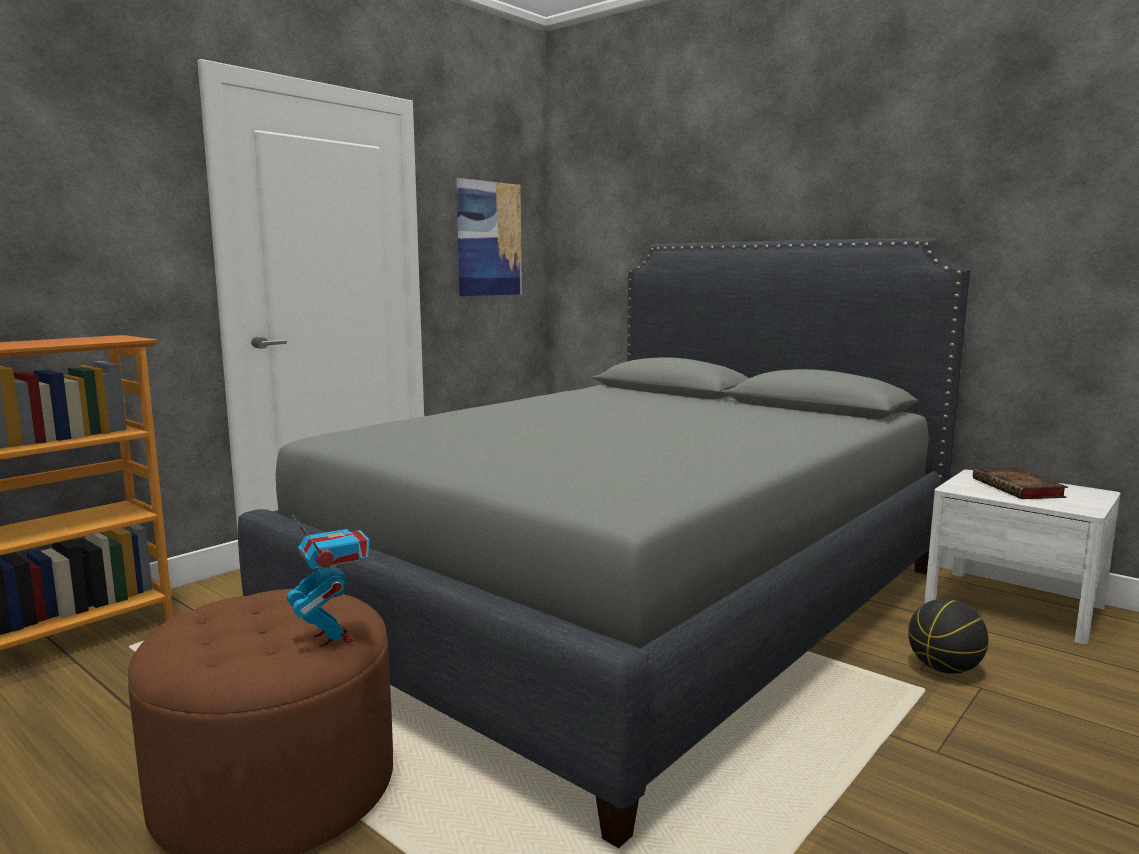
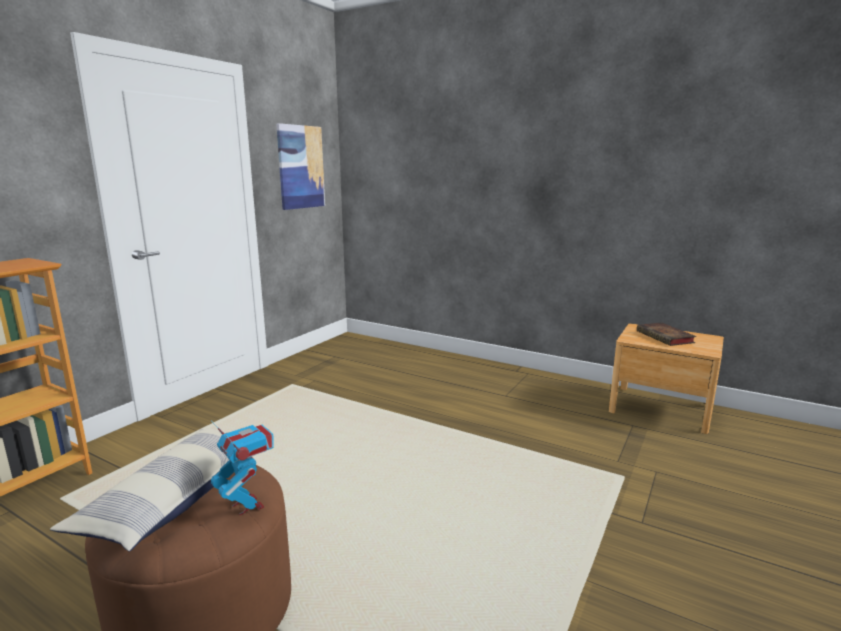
camera: 10 degrees left, 5 degrees up
grey bed [238,238,970,848] -> none
basketball [908,599,989,674] -> none
white nightstand [924,469,1121,644] -> brown nightstand [609,324,724,434]
none -> pillow [50,429,229,551]

